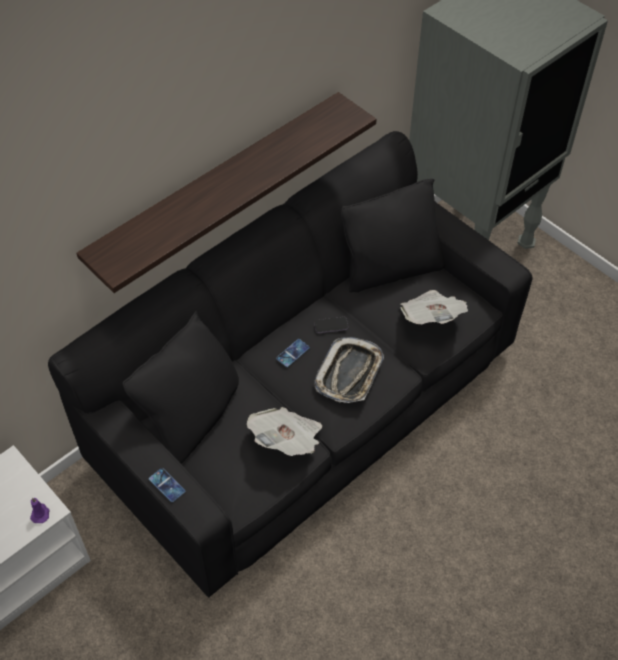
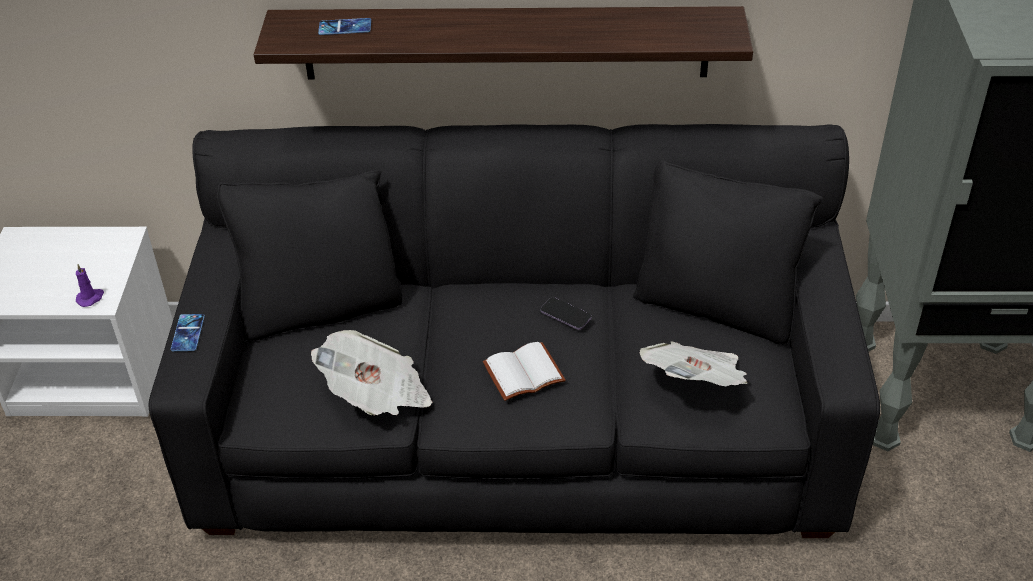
camera: 45 degrees right, 10 degrees down
phone [276,339,310,367] -> phone moved to [318,18,371,35]
tray [314,337,384,403] -> white book [483,342,566,401]

